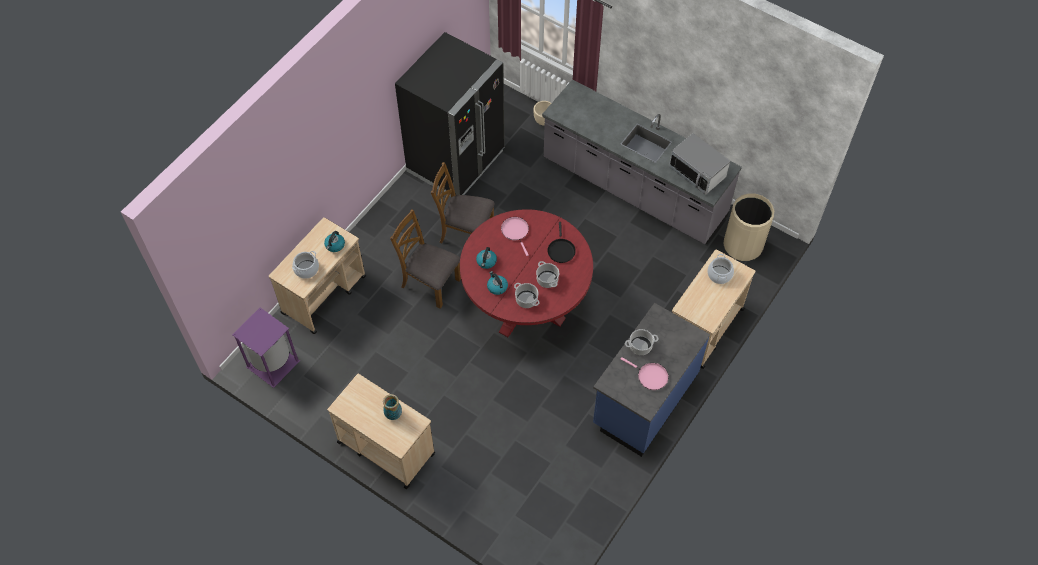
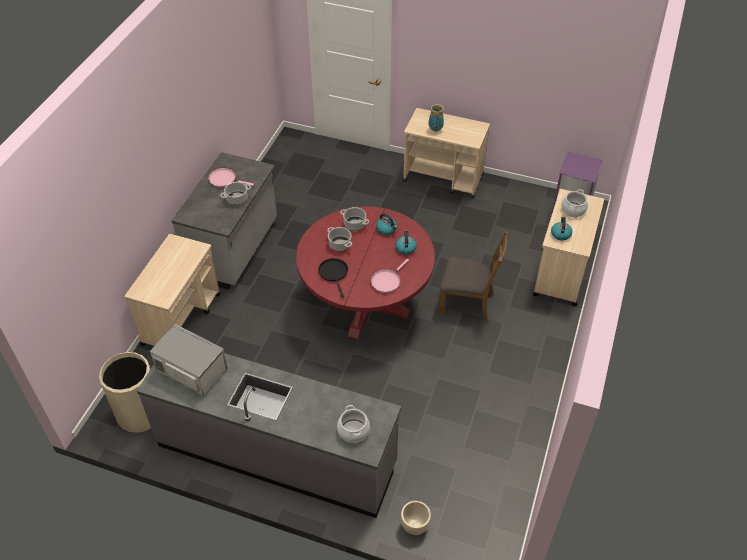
camera: 165 degrees right, 10 degrees down
black fridge [395,32,505,197] -> none
brown chair [431,162,495,243] -> none
pink frying pan [501,217,529,256] -> pink frying pan turned 75 degrees clockwise [370,259,409,293]
blue counter [593,303,710,457] -> grey counter [172,152,277,290]
cooking pot [707,254,734,284] -> cooking pot moved to [337,405,370,443]

